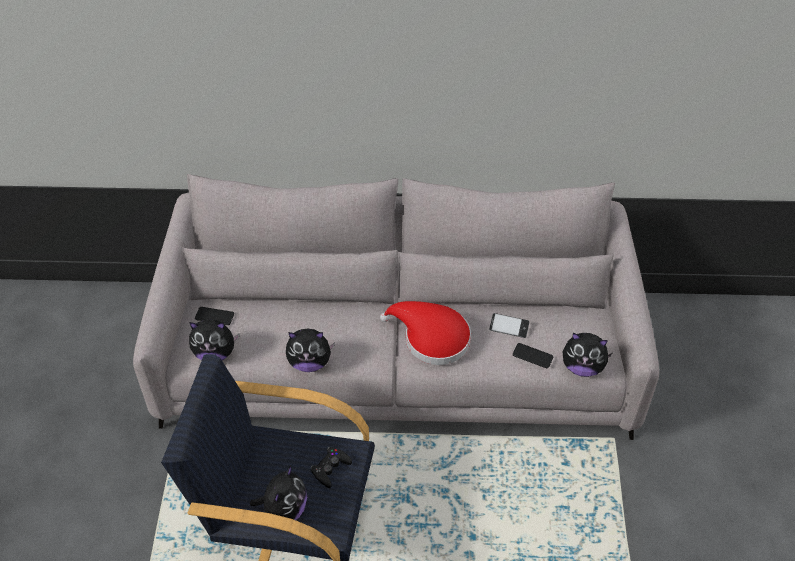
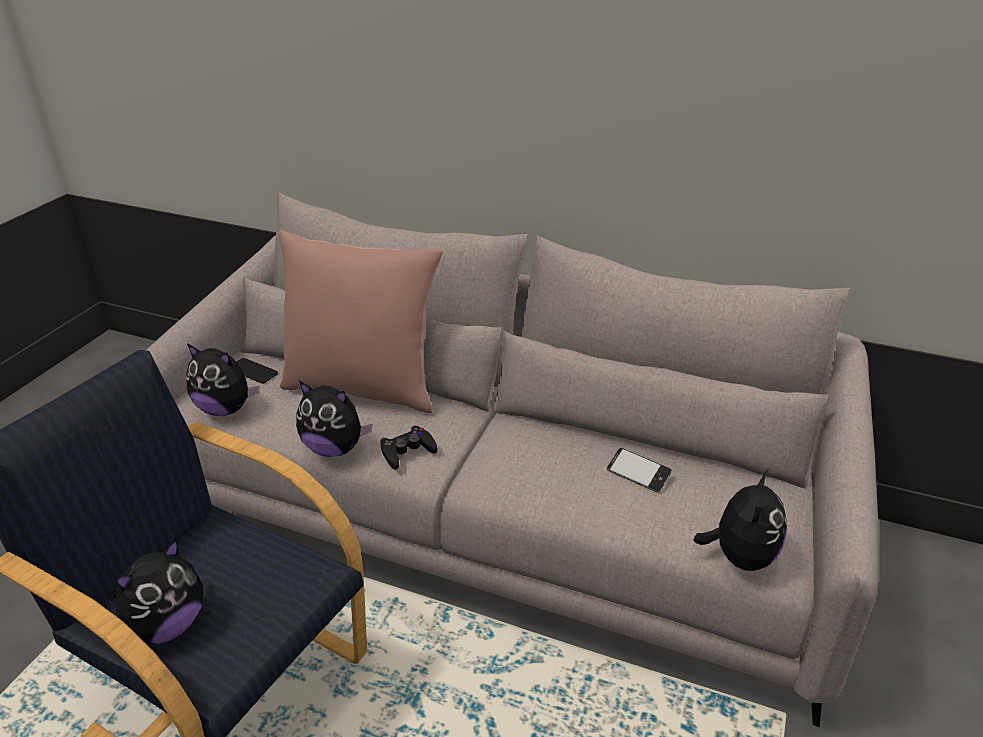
camera: 20 degrees right, 15 degrees down
black game controller [310,447,352,488] -> black game controller moved to [380,425,438,470]
red hat [380,301,471,365] -> none
phone [513,343,553,368] -> none
plush toy [563,333,612,377] -> plush toy turned 105 degrees counterclockwise [693,469,787,571]
none -> pink pillow [279,230,443,413]

